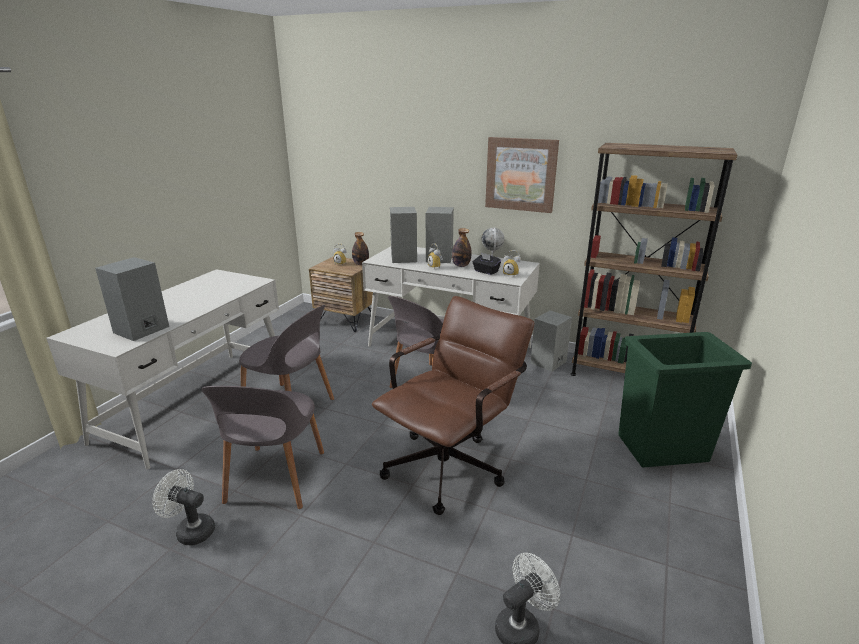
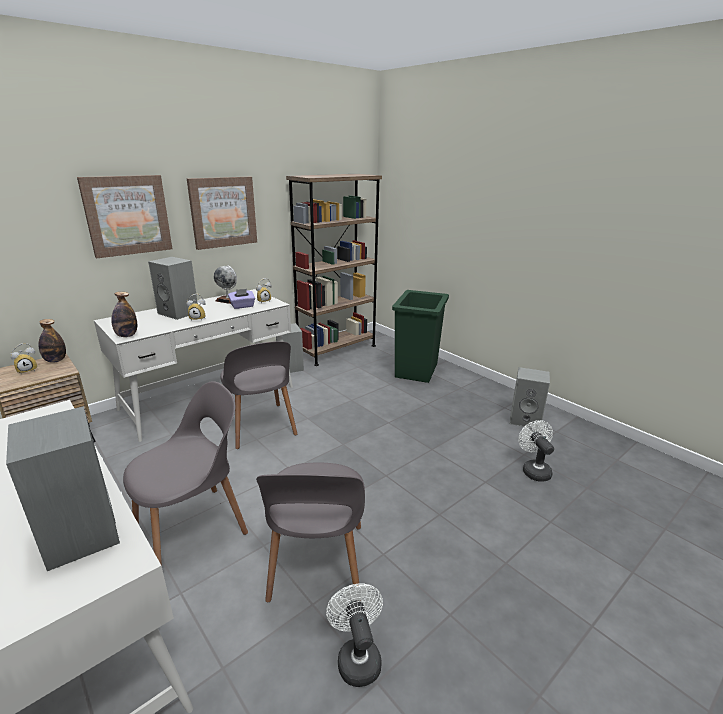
camera: 65 degrees left, 0 degrees up
white fan [152,469,215,545] -> white fan turned 120 degrees clockwise [326,584,383,687]
grey chair [201,386,324,509] -> grey chair turned 60 degrees clockwise [256,462,365,602]
brown office chair [372,296,535,515] -> none
grey speaker [390,207,417,263] -> grey speaker moved to [510,367,550,427]
bottle [452,228,472,267] -> bottle moved to [111,292,137,337]
black tissue box [472,253,501,275] -> purple tissue box [228,289,255,309]
none -> picture [77,175,172,258]

